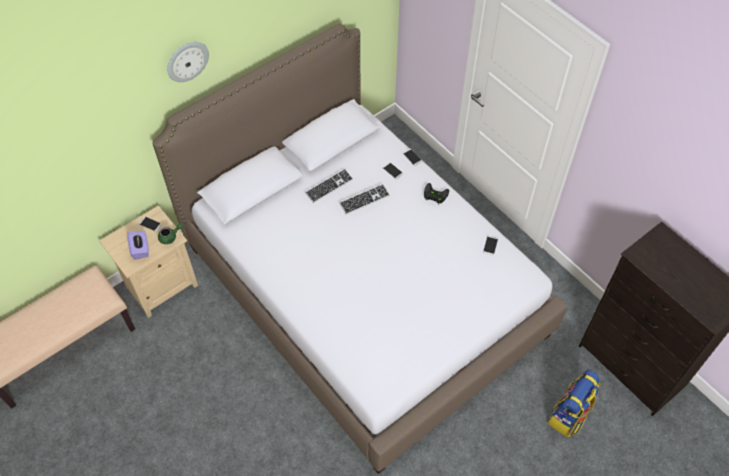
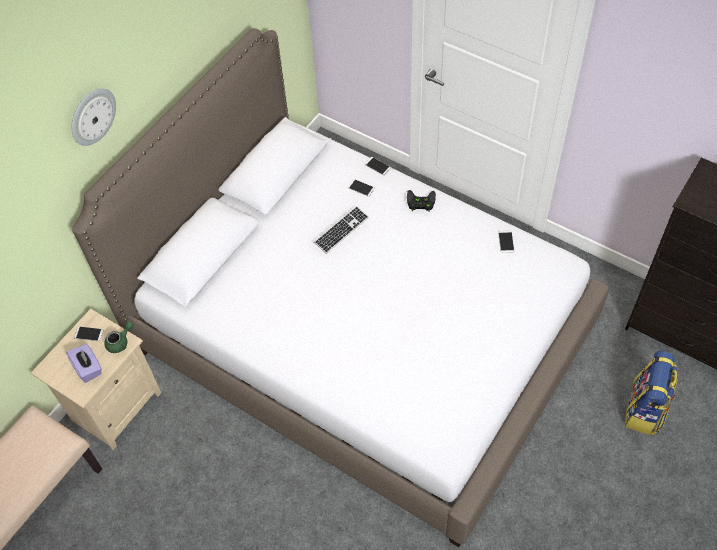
camera: 15 degrees left, 0 degrees up
keyboard [305,169,353,203] -> none

